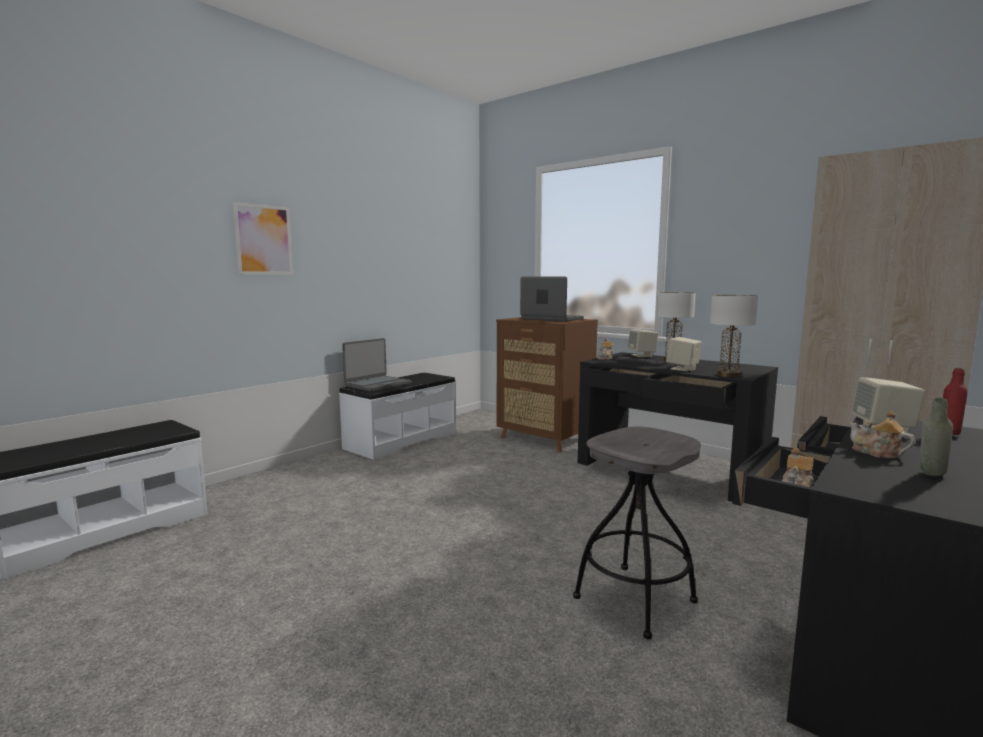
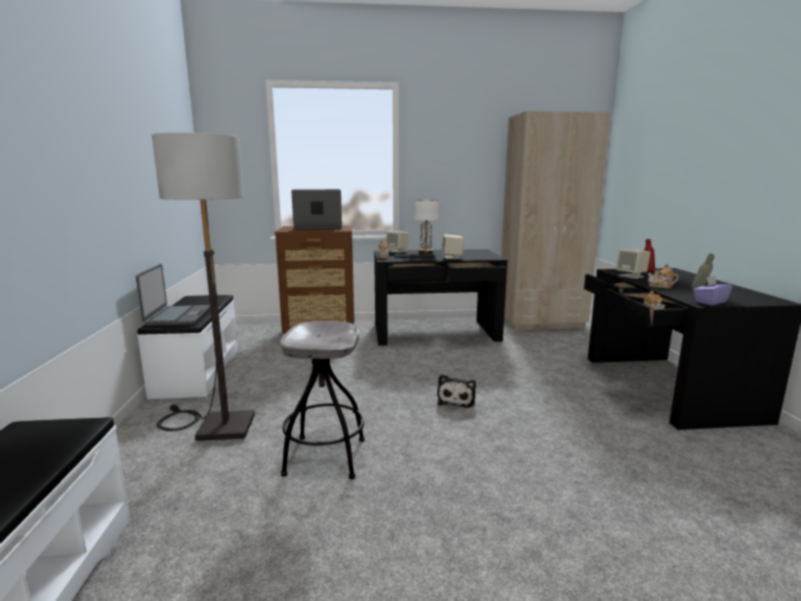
camera: 45 degrees left, 5 degrees up
picture [233,202,293,275] -> none
grey stool [573,426,701,639] -> grey stool moved to [279,321,365,479]
table lamp [710,295,758,377] -> none
none -> floor lamp [152,132,255,441]
none -> plush toy [437,374,476,408]
none -> purple tissue box [693,276,732,306]

